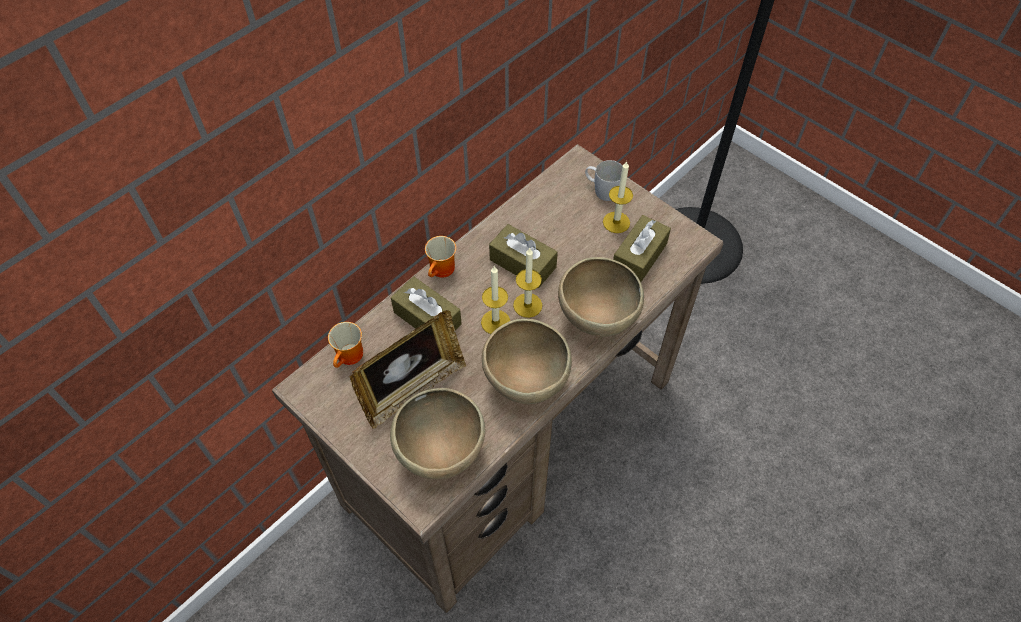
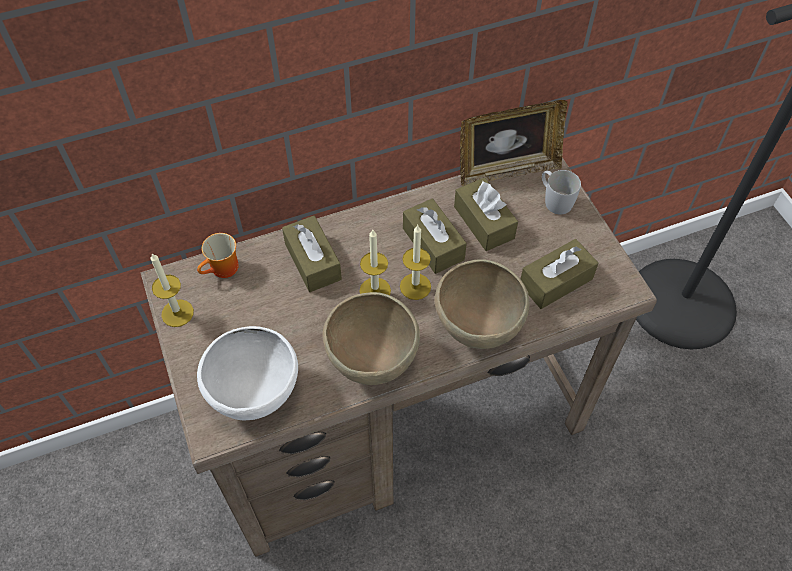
camera: 25 degrees right, 0 degrees up
picture frame [349,310,466,429] -> picture frame moved to [460,100,568,187]
brown bowl [390,388,485,479] -> white bowl [197,326,298,420]
mug [425,236,456,278] -> none
candle [603,161,633,233] -> candle moved to [151,253,194,327]
none -> brown tissue box [454,178,518,251]

